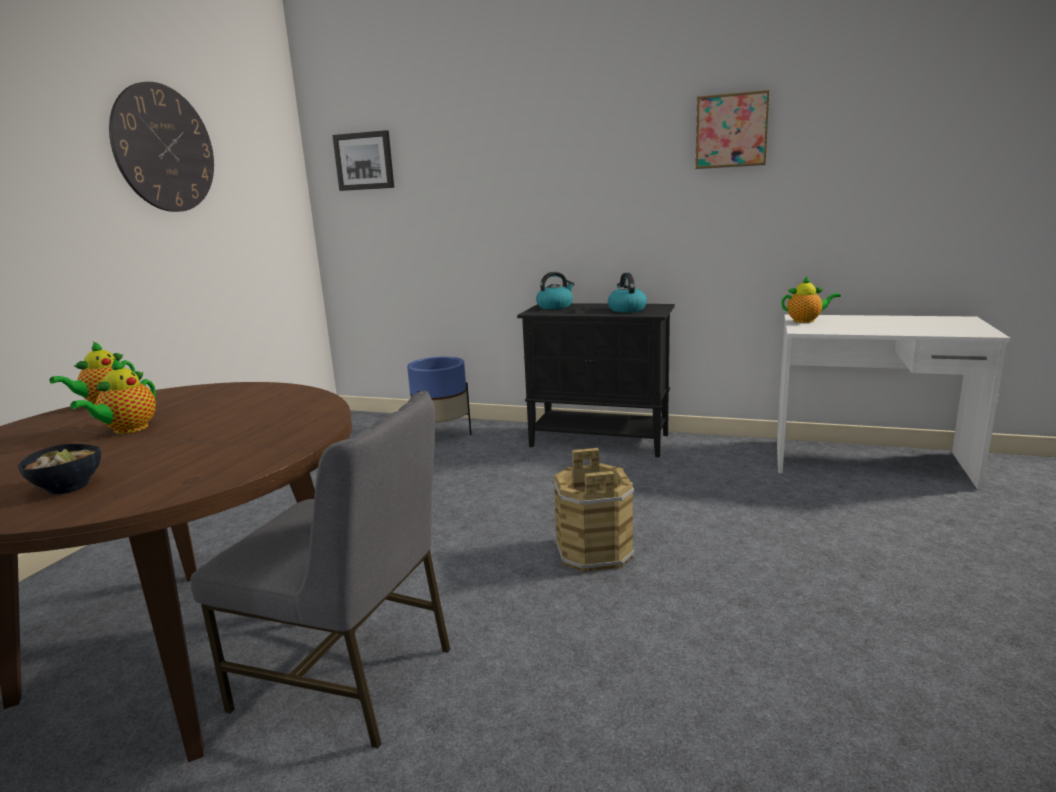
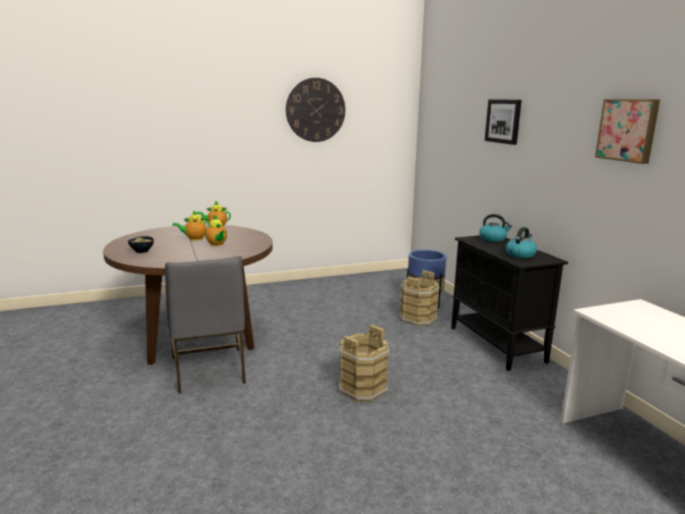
camera: 50 degrees right, 0 degrees up
picture [332,130,394,191] -> picture moved to [485,99,522,145]
teapot [781,276,841,323] -> teapot moved to [205,215,227,246]
none -> brown bucket [399,270,440,326]

